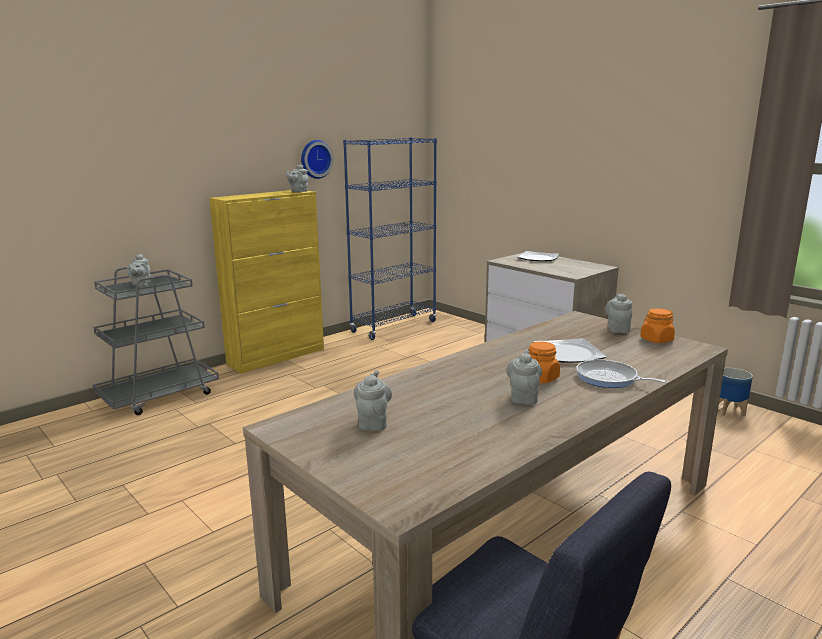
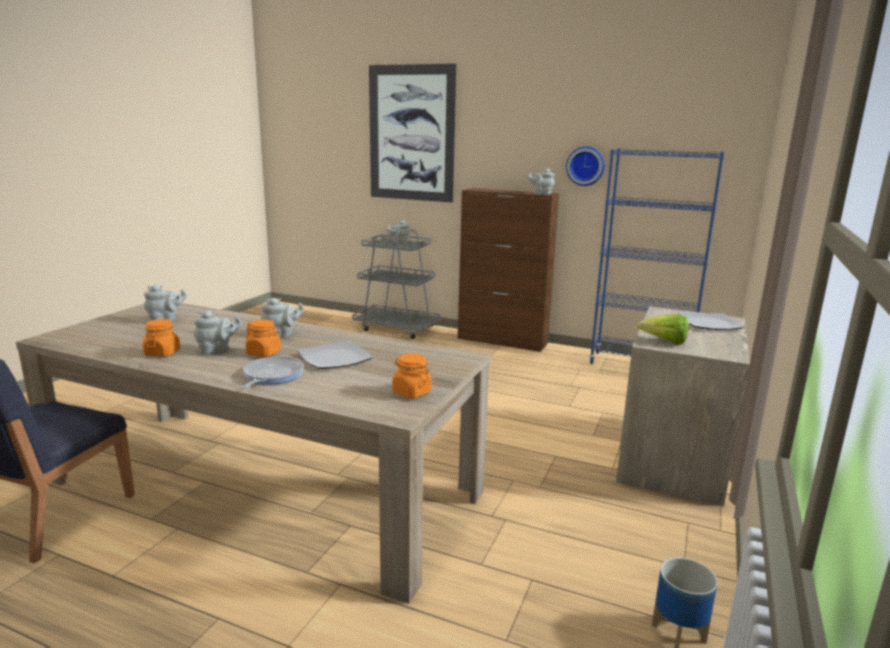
camera: 65 degrees right, 0 degrees up
yellow cabinet [209,190,324,374] -> brown cabinet [458,188,559,352]
grey teapot [605,293,632,333] -> grey teapot moved to [261,298,304,338]
none -> orange jar [142,319,180,357]
none -> picture [369,64,457,203]
none -> lettuce [637,315,689,344]

